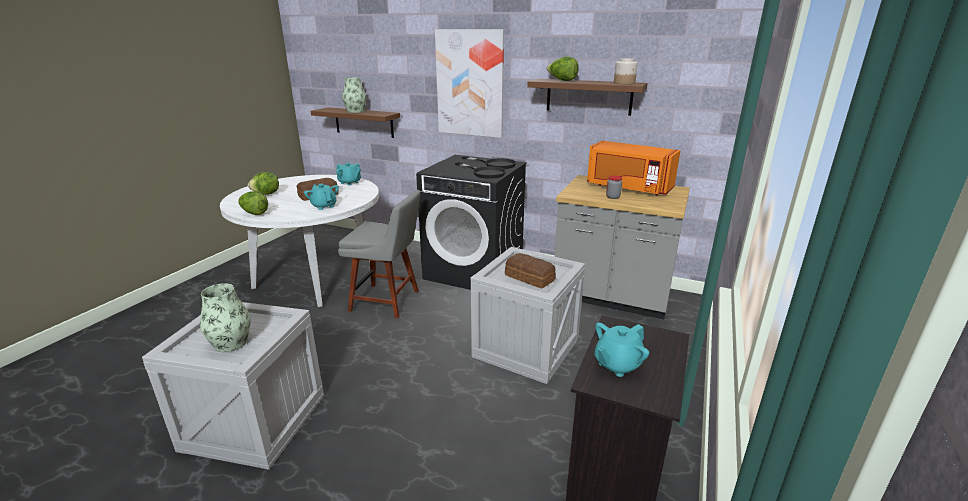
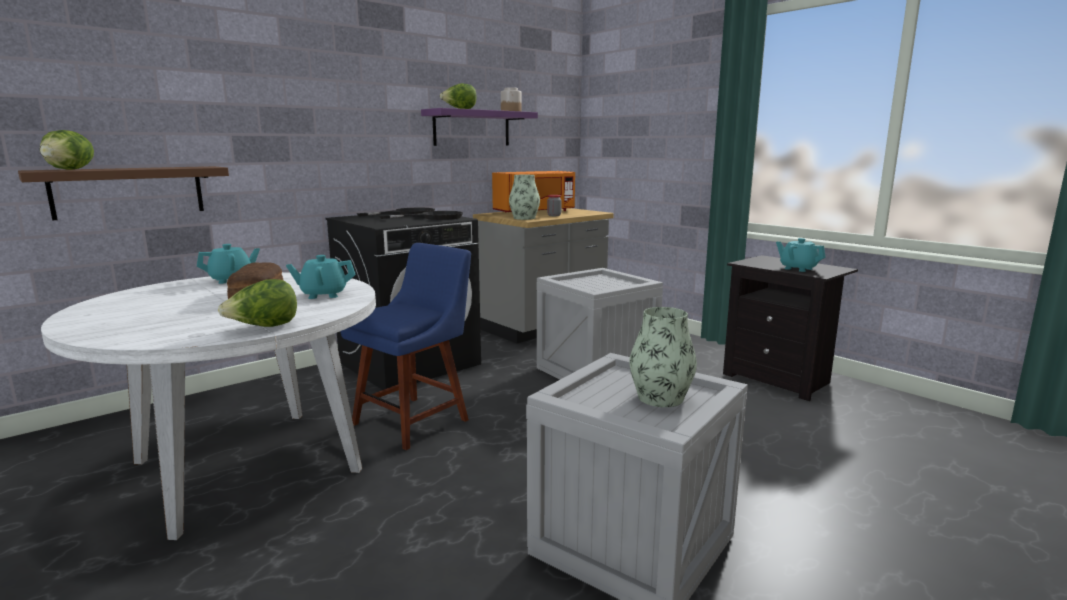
camera: 65 degrees left, 10 degrees down
lettuce [248,172,279,195] -> lettuce moved to [40,130,94,170]
grey chair [338,190,421,319] -> blue chair [341,243,471,450]
vase [342,77,366,113] -> vase moved to [509,175,540,220]
picture [435,29,504,138] -> none
bread [505,253,556,288] -> none
brown shelf [527,79,648,116] -> purple shelf [421,108,538,146]
turquoise teapot [594,323,649,377] -> turquoise teapot turned 150 degrees clockwise [776,238,826,272]

